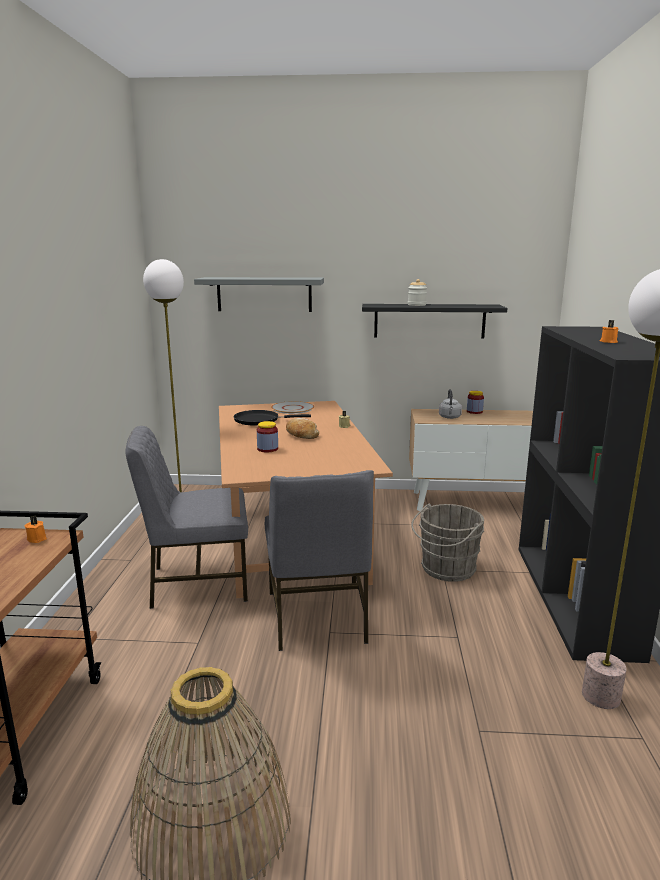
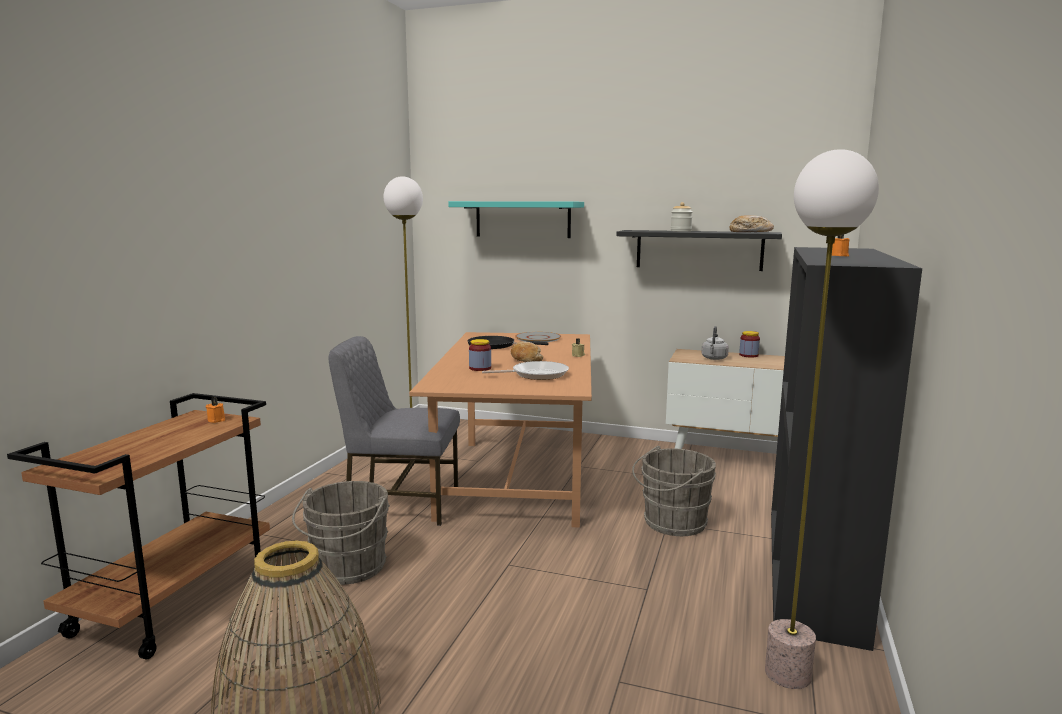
camera: 15 degrees right, 5 degrees down
grey shelf [194,277,324,312] -> turquoise shelf [448,201,584,238]
grey chair [265,470,374,651] -> none
none -> grey bucket [292,481,390,585]
none -> frying pan [482,361,569,380]
none -> bread [730,215,774,232]

